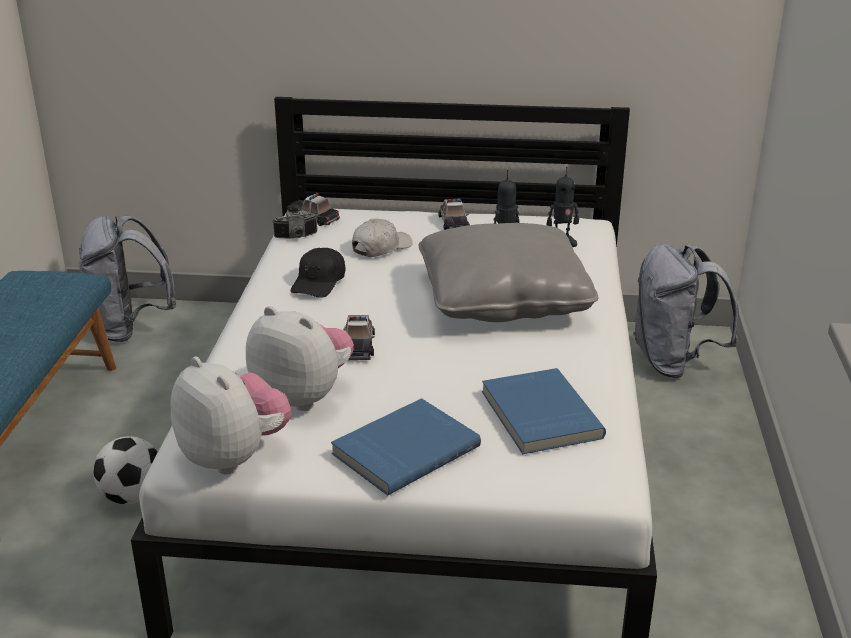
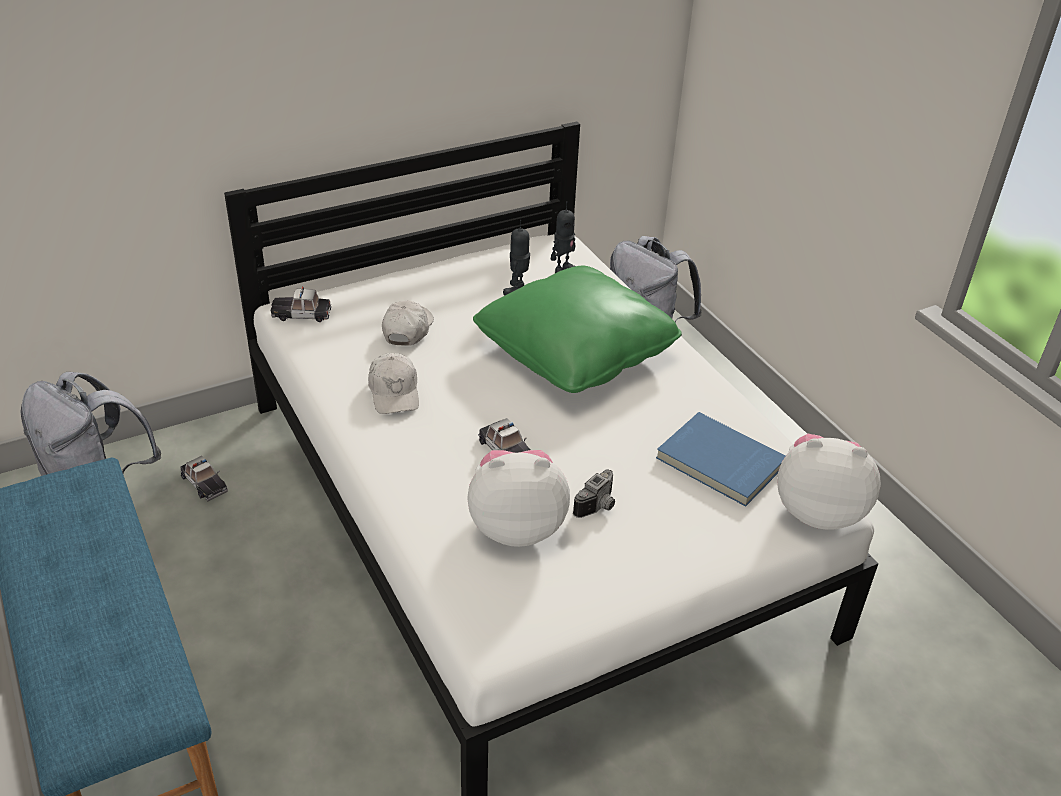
camera: 35 degrees left, 10 degrees up
football [93,436,158,504] -> none
plush toy [170,357,292,474] -> plush toy moved to [777,434,881,530]
camera [272,211,318,239] -> camera moved to [573,469,615,518]
black cap [291,248,345,298] -> white cap [368,353,419,414]
blue book [331,398,481,496] -> none
grey pillow [419,223,598,322] -> green pillow [473,266,682,393]
toy car [438,199,470,230] -> toy car moved to [180,456,228,501]

